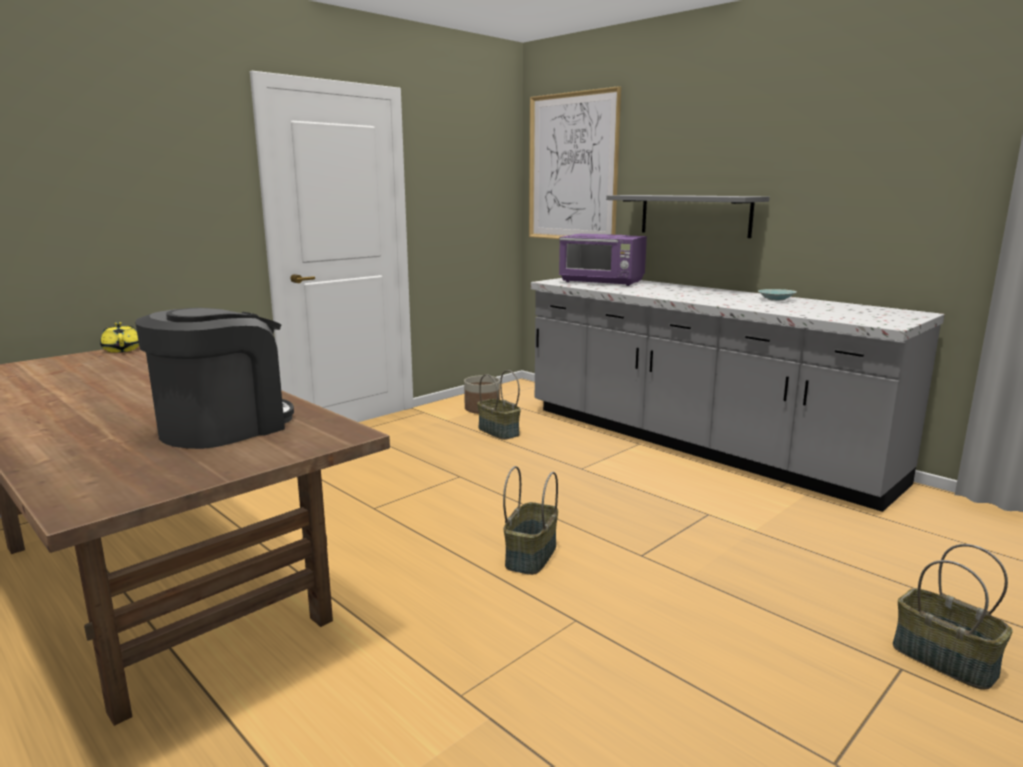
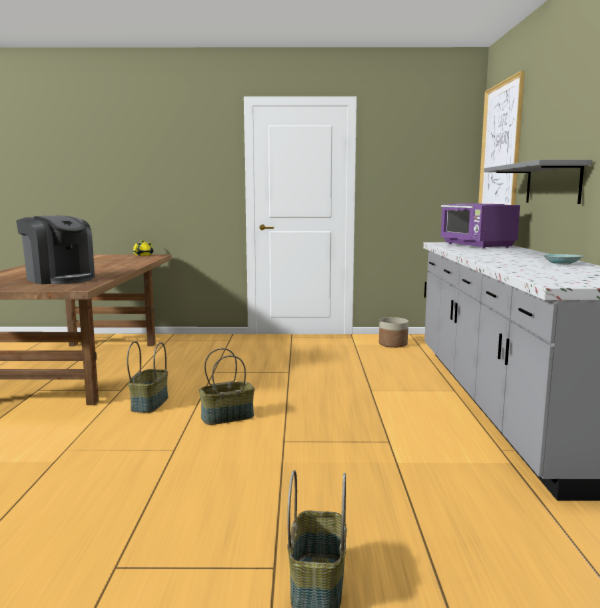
camera: 45 degrees right, 5 degrees down
coffee machine [135,308,294,449] -> coffee machine turned 45 degrees clockwise [16,216,95,284]
basket [477,370,521,440] -> basket moved to [127,341,168,413]

